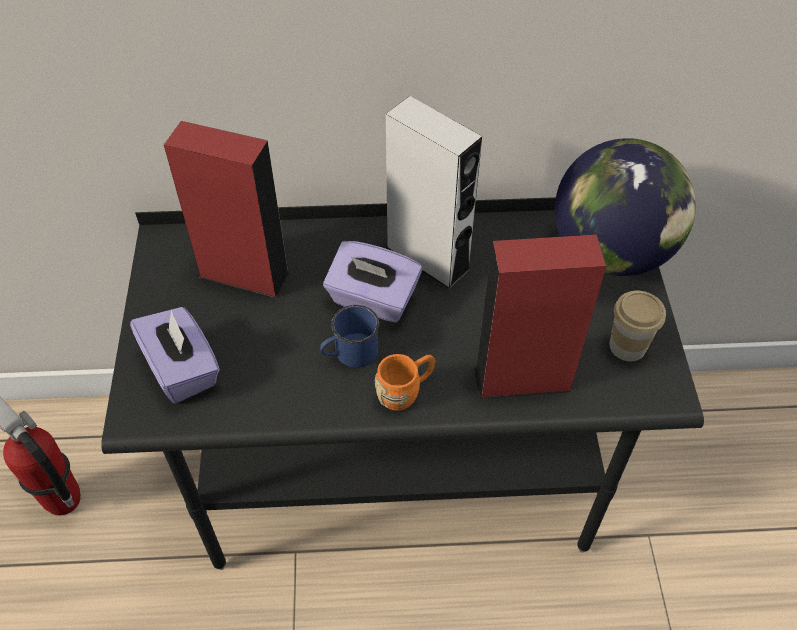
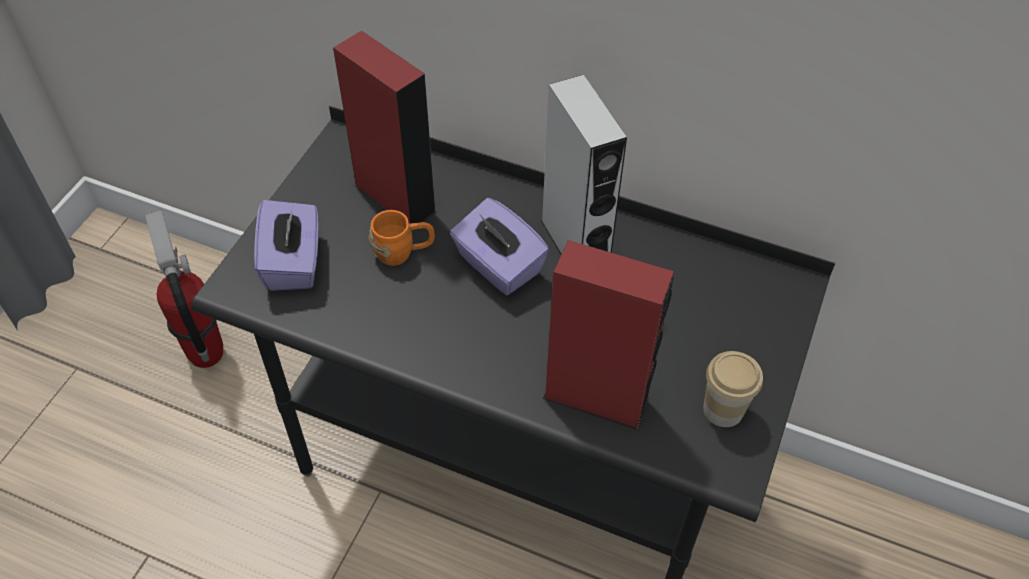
camera: 25 degrees right, 0 degrees up
blue mug [320,305,379,368] -> none
orange mug [375,354,435,411] -> orange mug moved to [369,210,435,266]
globe [555,138,696,276] -> none

